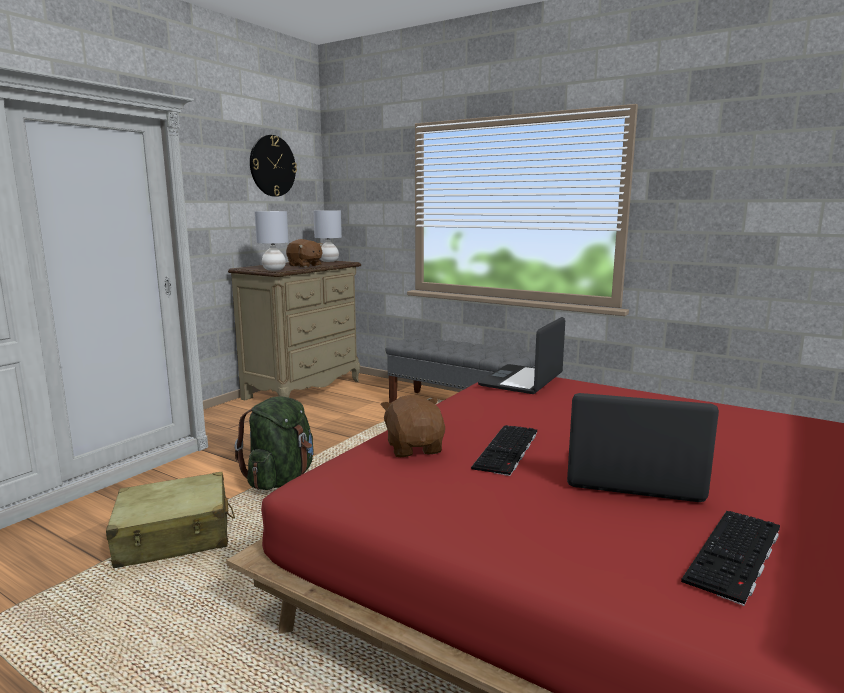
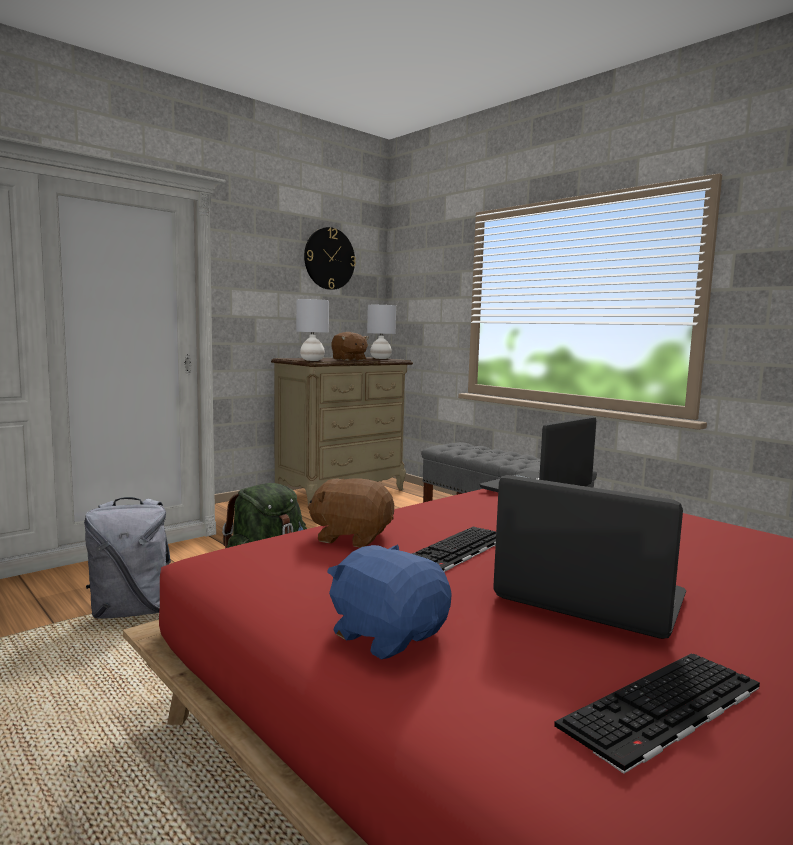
camera: 15 degrees right, 5 degrees down
beige suitcase [106,472,235,568] -> grey backpack [84,497,171,619]
brown plush toy [381,395,445,457] -> brown plush toy turned 75 degrees counterclockwise [307,478,394,548]
none -> blue plush toy [327,545,452,659]

